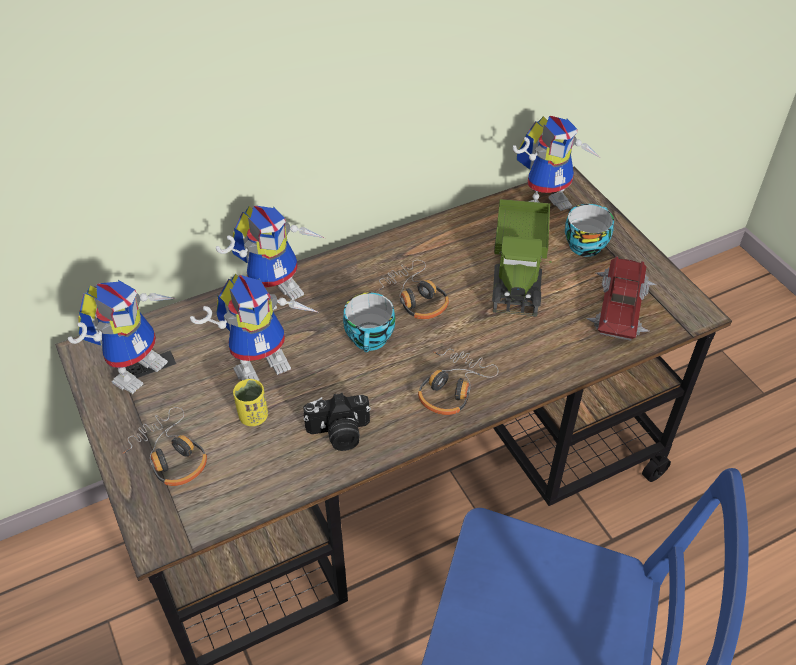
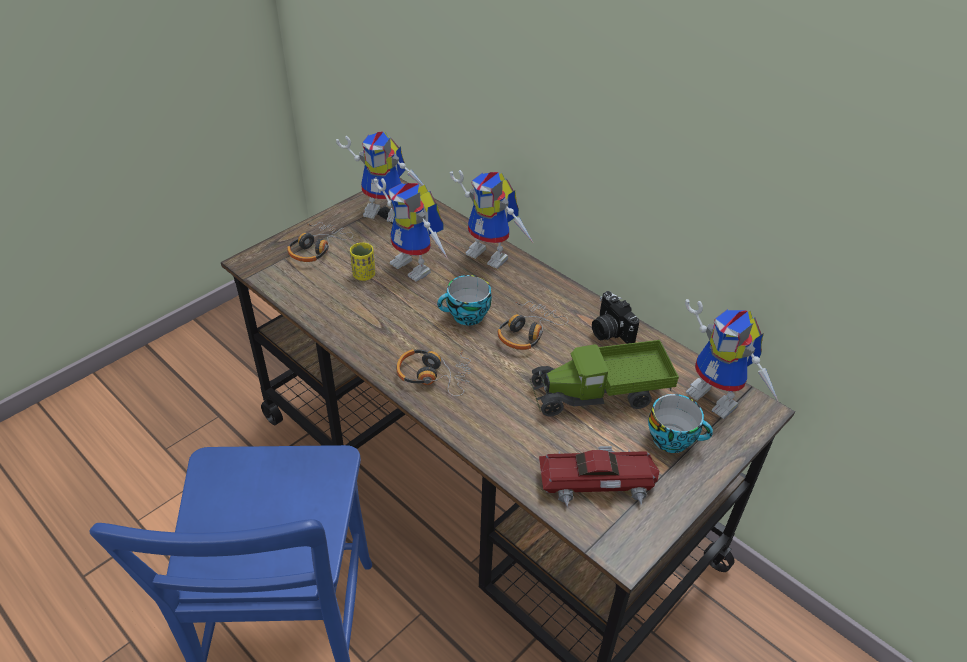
camera: 70 degrees right, 5 degrees down
camera [303,393,371,451] -> camera moved to [592,291,639,344]

